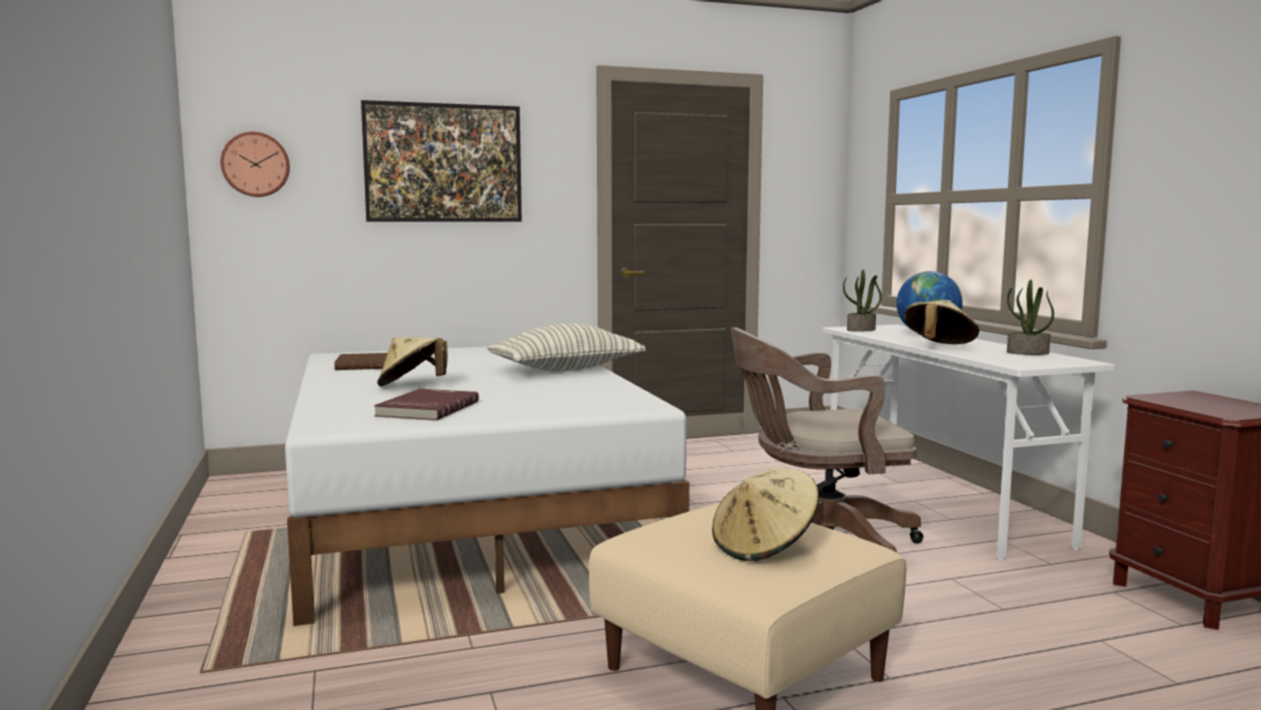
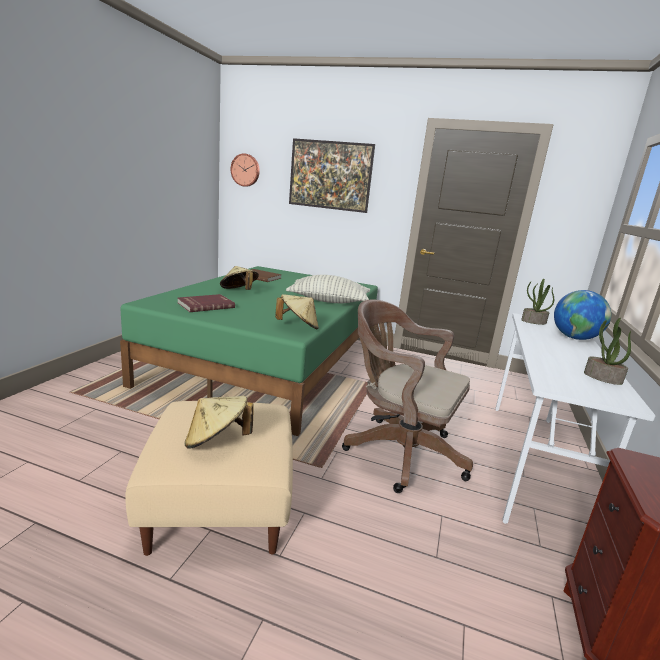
camera: 35 degrees right, 10 degrees up
white bed [285,346,689,626] -> green bed [120,266,378,436]
beige hat [904,300,979,344] -> beige hat moved to [275,294,319,329]

